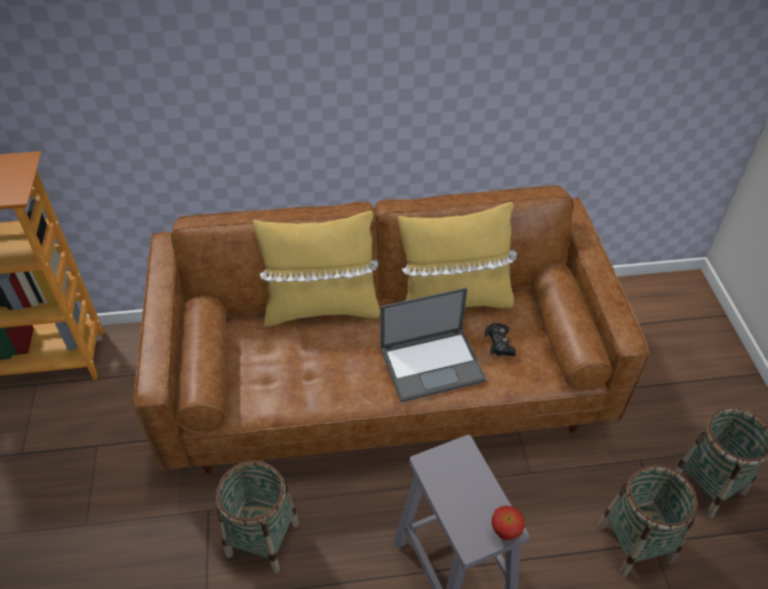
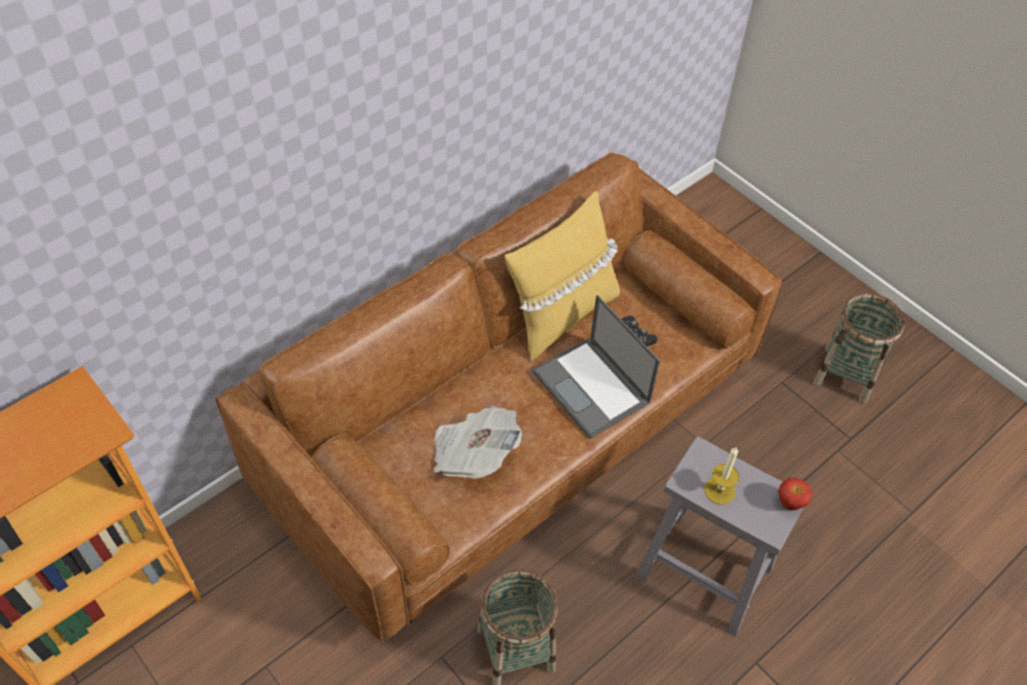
camera: 35 degrees left, 5 degrees up
yellow pillow [253,211,380,327] -> none
laptop [380,287,486,402] -> laptop turned 105 degrees clockwise [532,295,660,439]
basket [598,465,698,577] -> none
none -> newspaper [434,406,522,479]
none -> candle [704,447,739,505]

